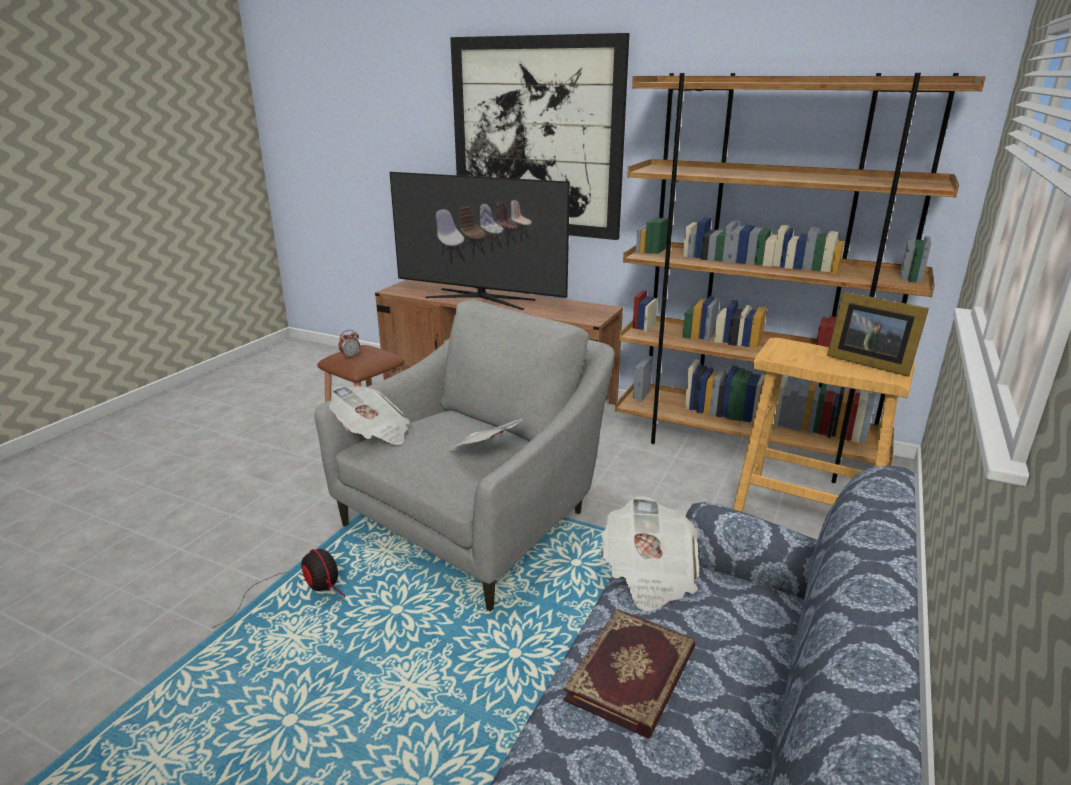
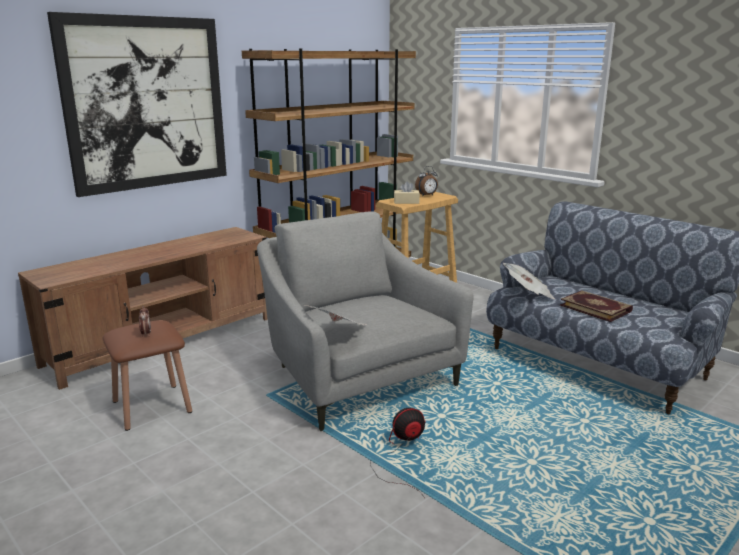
camera: 70 degrees left, 5 degrees down
television [390,172,570,310] -> none
newspaper [448,418,523,449] -> none
picture frame [827,292,929,377] -> alarm clock [415,166,438,196]
none -> beige tissue box [394,181,420,204]

